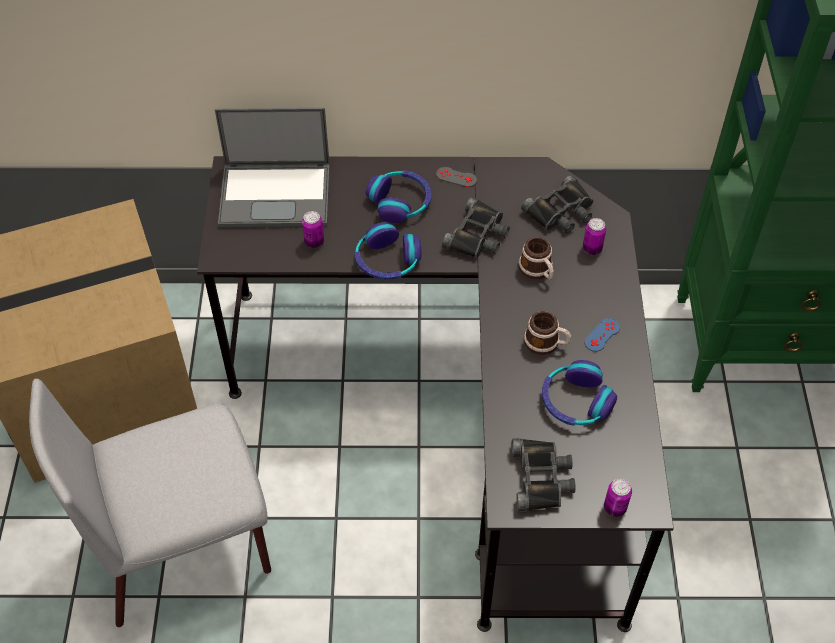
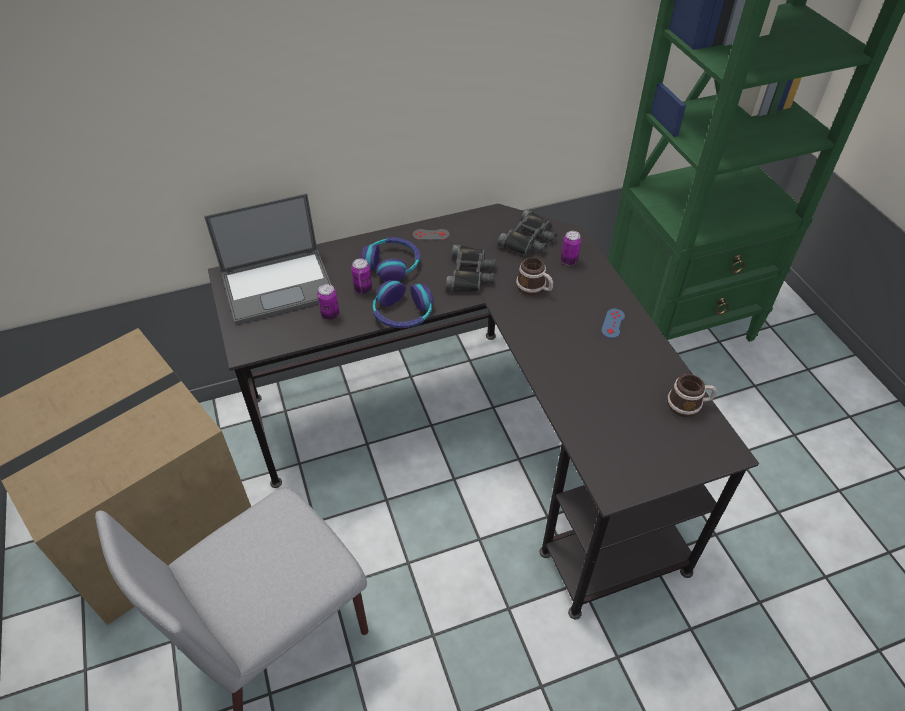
camera: 20 degrees left, 5 degrees down
black binoculars [512,438,575,512] -> none
mug [524,311,571,355] -> mug moved to [667,374,717,418]
headphones [542,360,617,426] -> none
can [604,478,632,517] -> can moved to [351,258,372,294]

